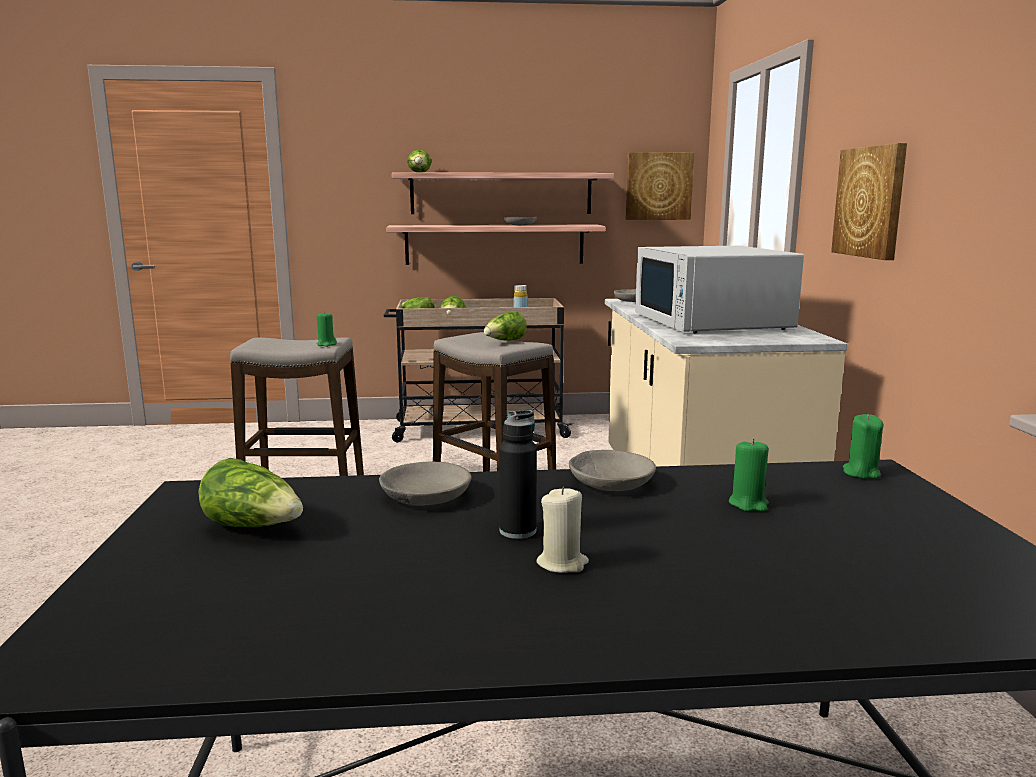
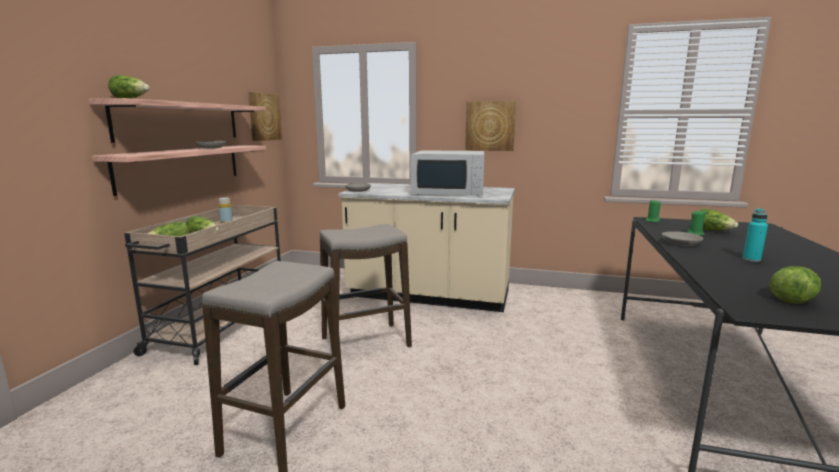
camera: 70 degrees left, 0 degrees up
green candle [317,311,337,347] -> none
grey bowl [379,462,471,506] -> none
lettuce [484,311,527,341] -> lettuce moved to [699,208,738,230]
black bottle [499,410,537,539] -> turquoise bottle [742,208,768,262]
beige candle [536,487,589,573] -> none

